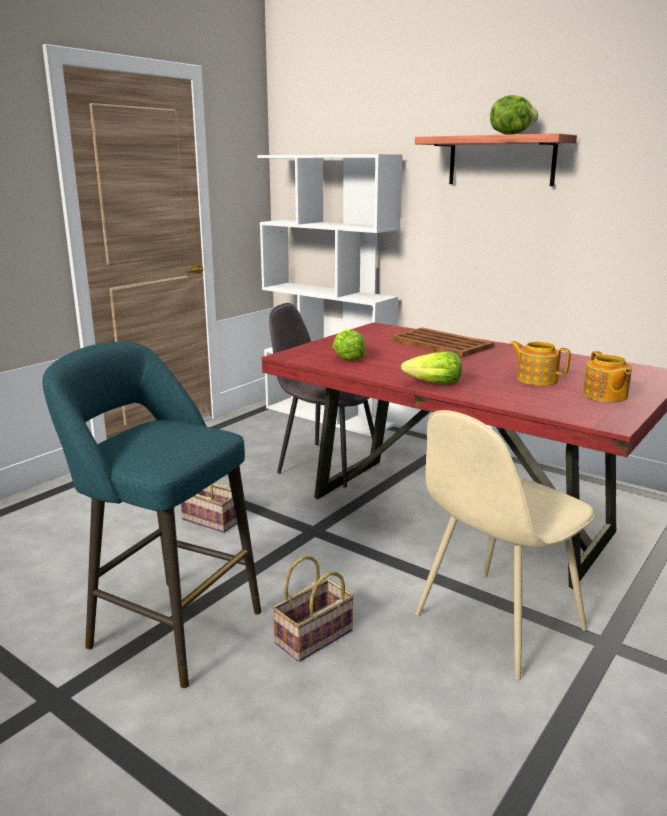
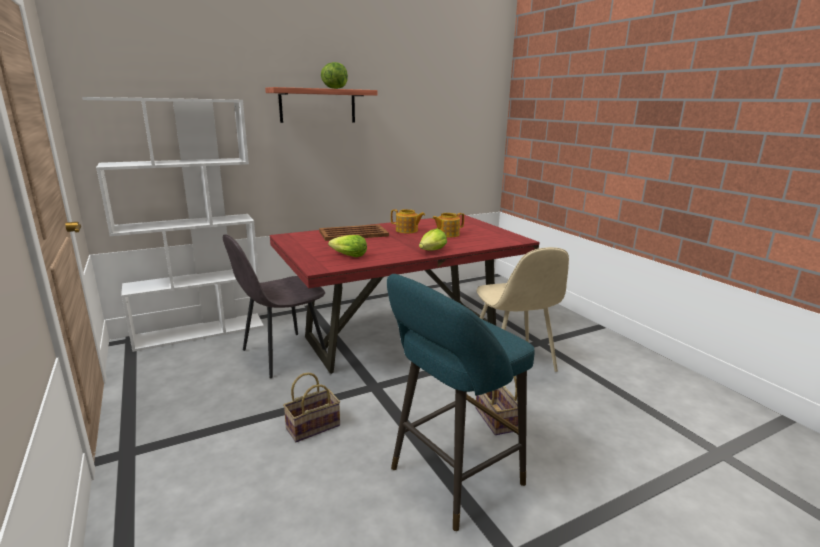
camera: 65 degrees left, 0 degrees up
teapot [583,351,632,402] -> teapot moved to [391,209,425,233]

